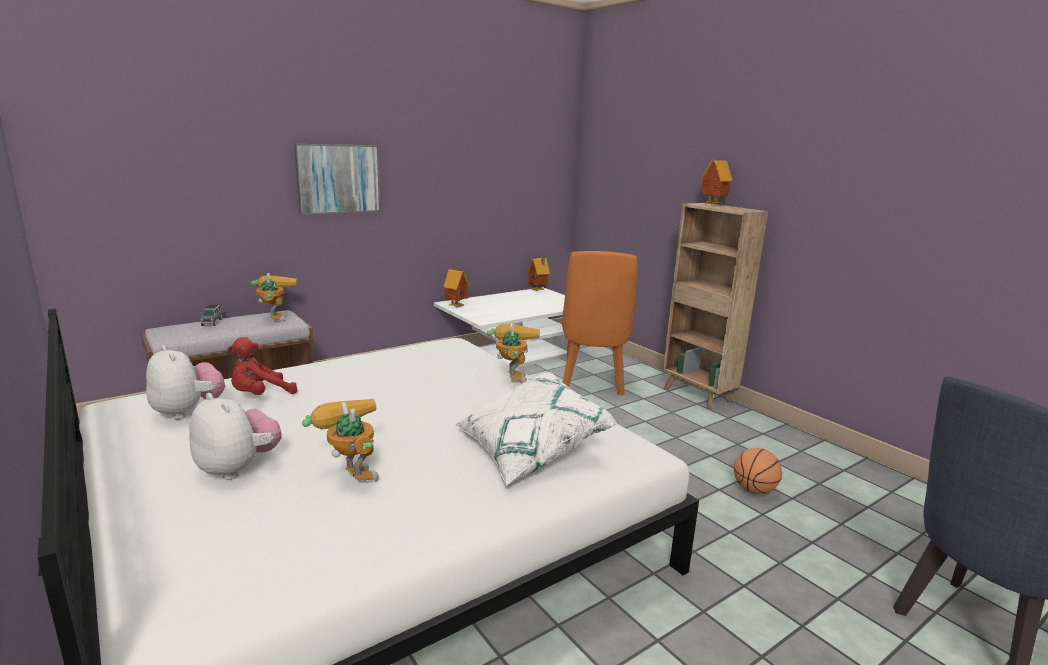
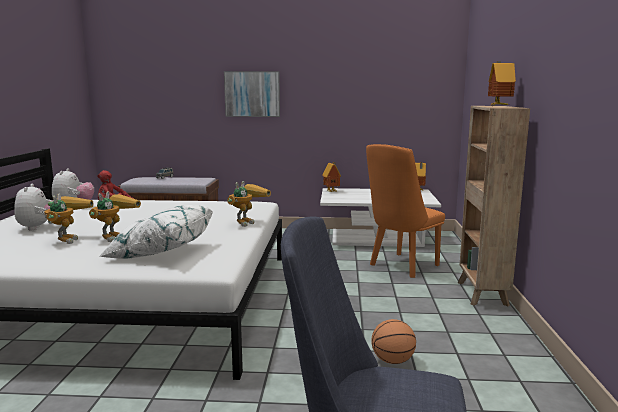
camera: 40 degrees right, 5 degrees down
toy robot [251,273,298,322] -> toy robot moved to [89,191,141,242]

